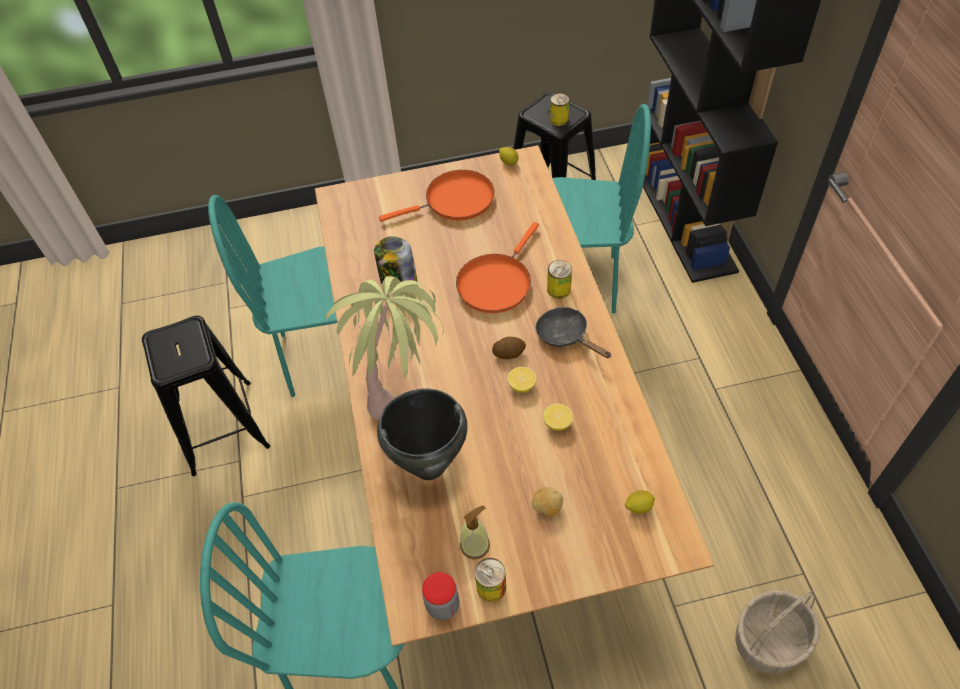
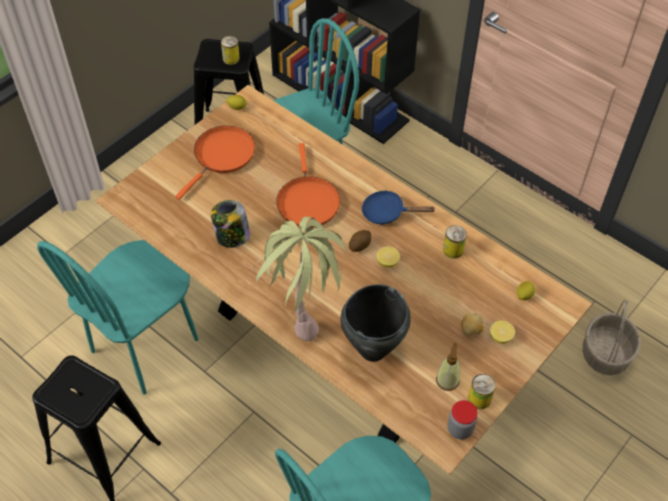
camera: 40 degrees left, 0 degrees up
black frying pan [536,307,611,358] -> blue frying pan [362,190,436,225]
lemon [543,404,573,431] -> lemon moved to [490,321,515,344]
can [547,260,572,299] -> can moved to [443,225,467,259]

